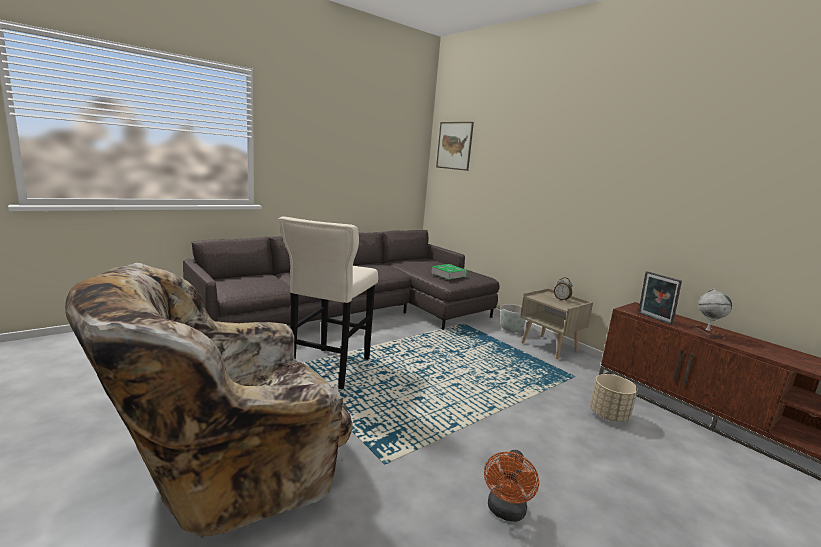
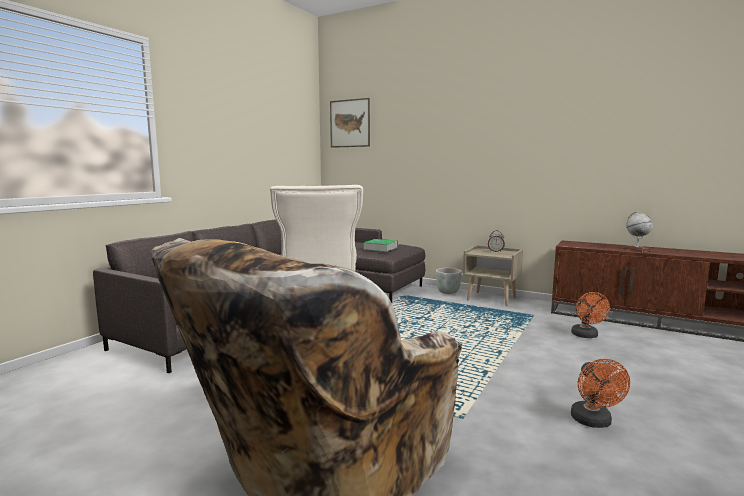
camera: 20 degrees left, 5 degrees down
beige planter [590,374,638,422] -> orange fan [571,292,610,338]
picture frame [638,271,682,325] -> none

